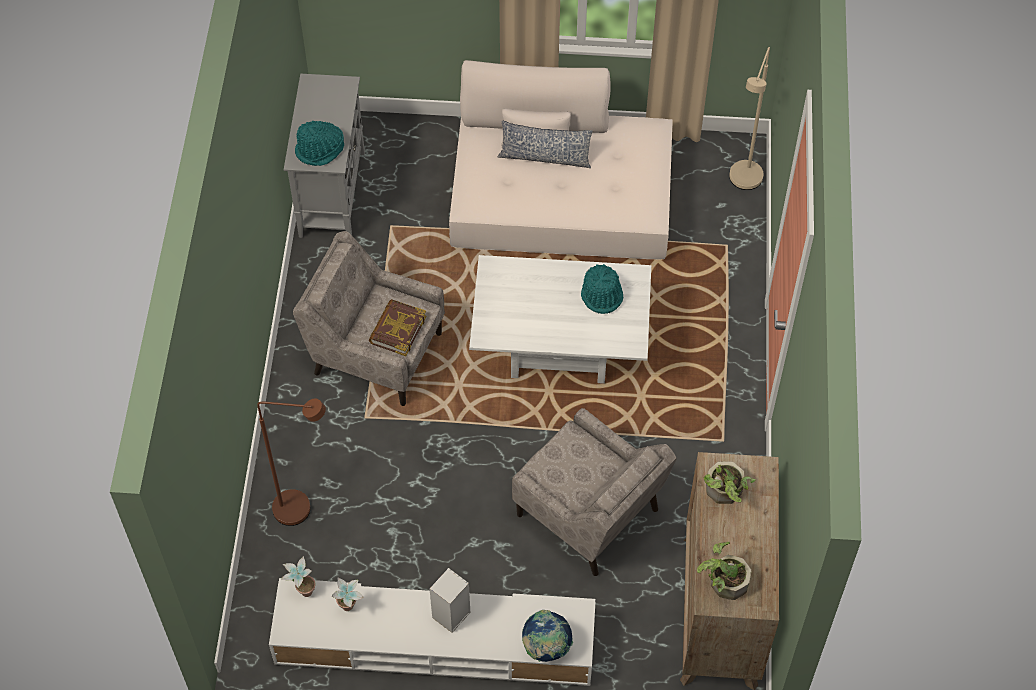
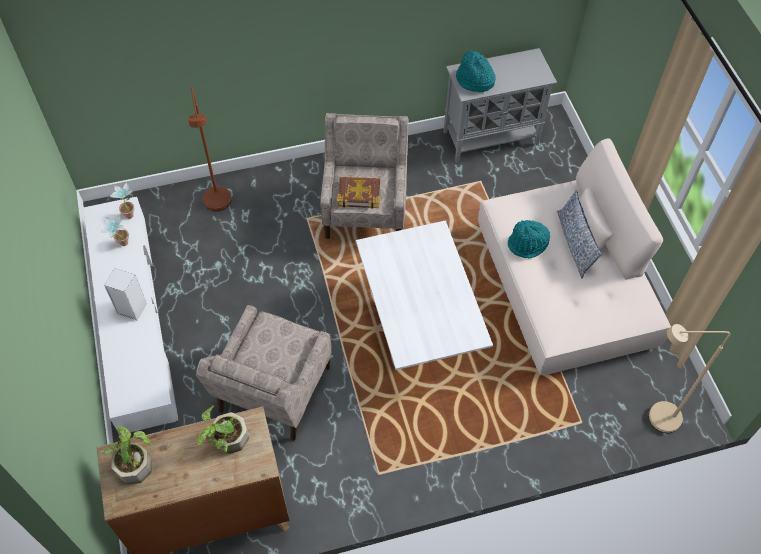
camera: 70 degrees right, 0 degrees up
globe [522,610,573,662] -> none
turquoise hat [581,264,623,314] -> turquoise hat moved to [508,220,550,258]

